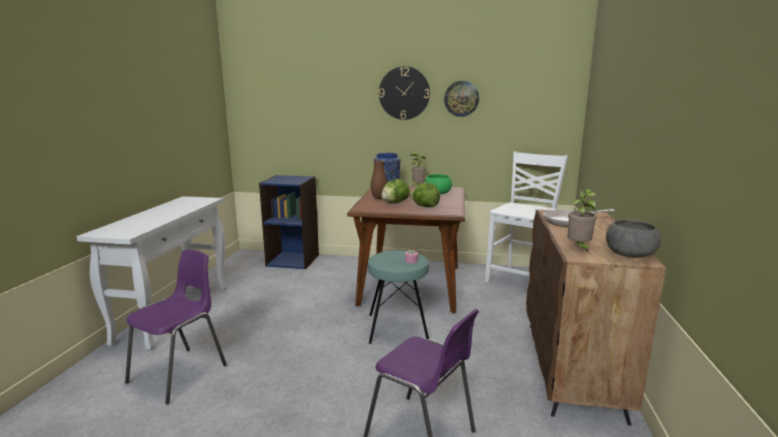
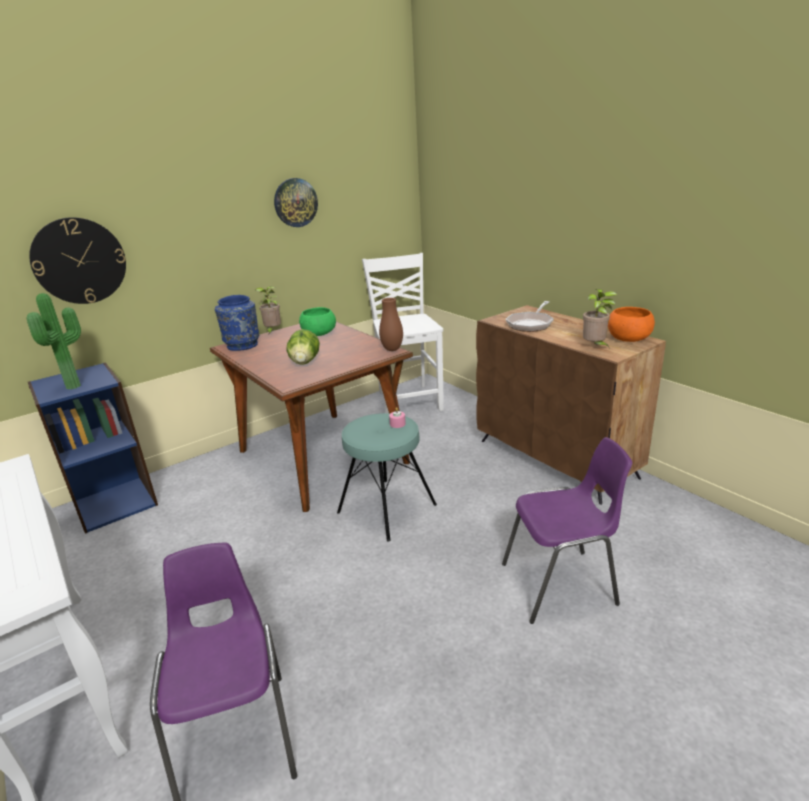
camera: 45 degrees left, 10 degrees up
brown vase [370,160,387,199] -> brown vase moved to [379,298,403,351]
wall clock [379,66,430,120] -> wall clock moved to [29,217,126,304]
lettuce [410,182,440,207] -> none
grey bowl [606,220,661,258] -> orange bowl [608,307,655,342]
none -> potted plant [27,293,81,390]

